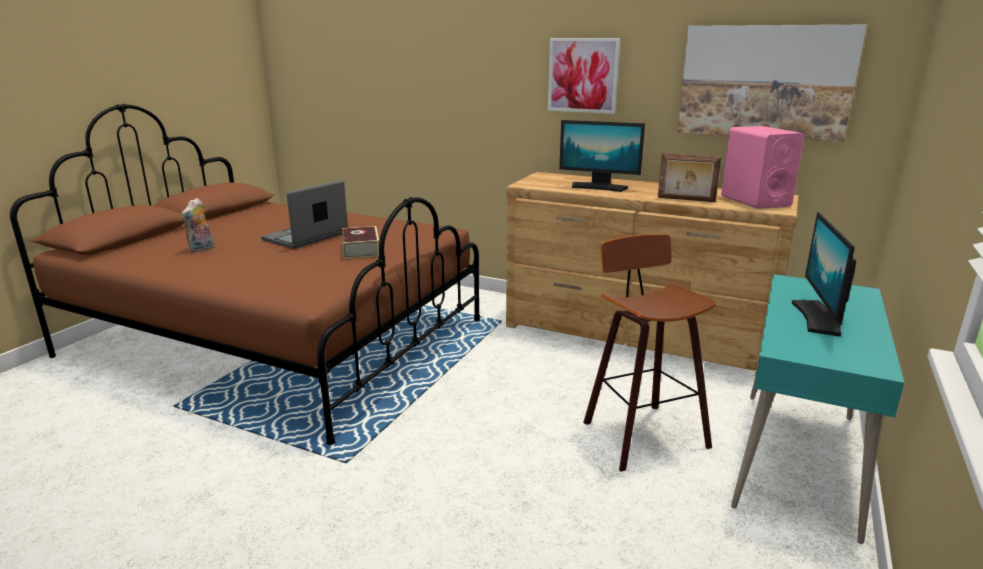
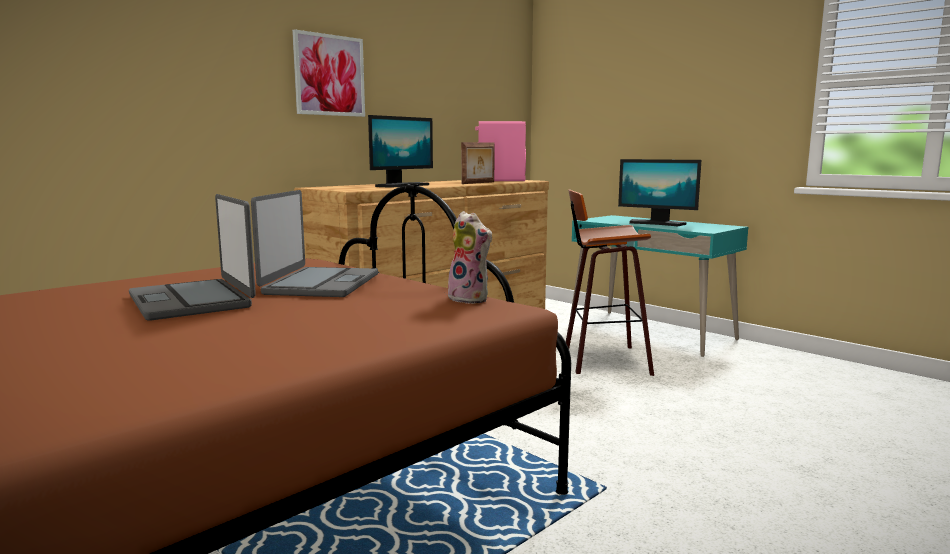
camera: 70 degrees left, 10 degrees down
plush toy [181,198,214,252] -> plush toy moved to [448,211,493,304]
book [342,226,379,259] -> laptop [251,190,378,297]
picture [677,25,867,142] -> none

